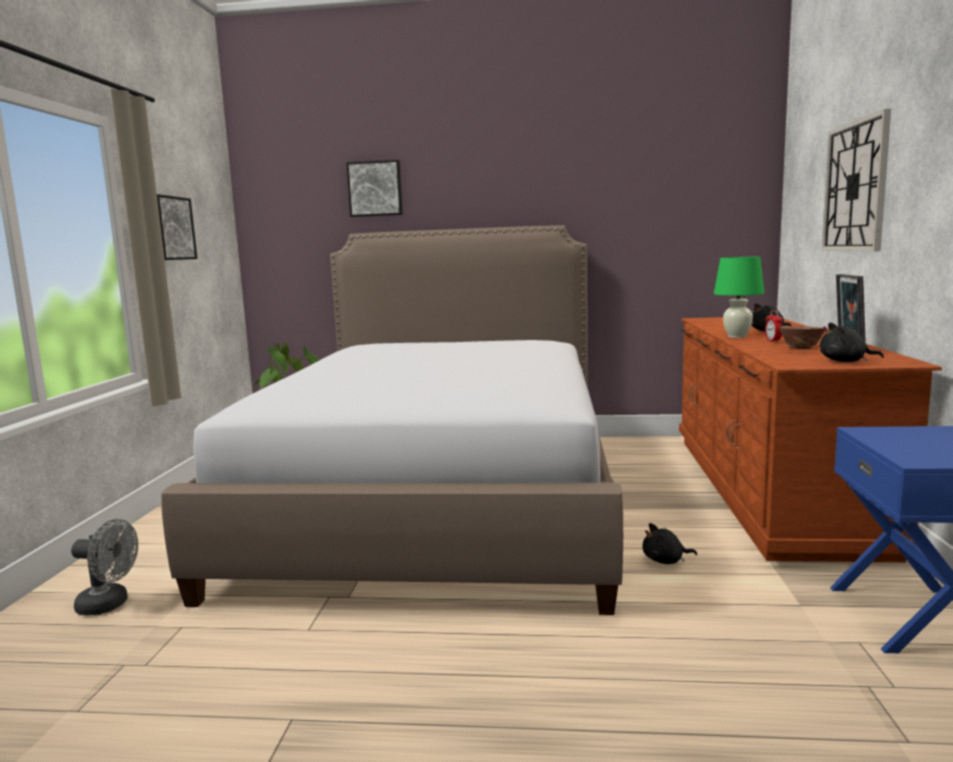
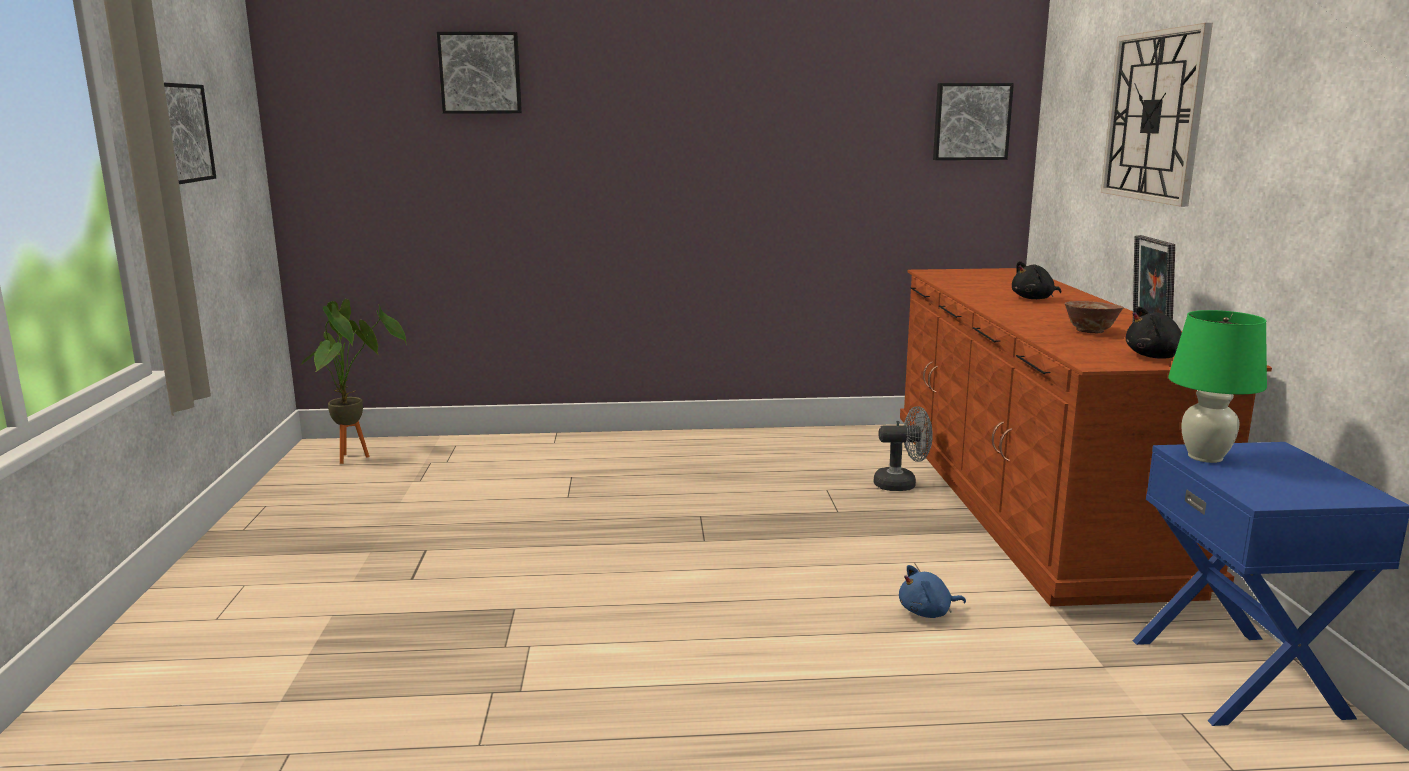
camera: 10 degrees left, 5 degrees up
grey fan [71,519,138,615] -> grey fan moved to [874,406,933,491]
bed [161,225,623,615] -> none
black plush toy [642,523,697,564] -> blue plush toy [899,565,966,618]
green table lamp [714,257,764,338] -> green table lamp moved to [1168,310,1267,463]
alarm clock [765,310,782,343] -> none
none -> picture [933,83,1014,160]

